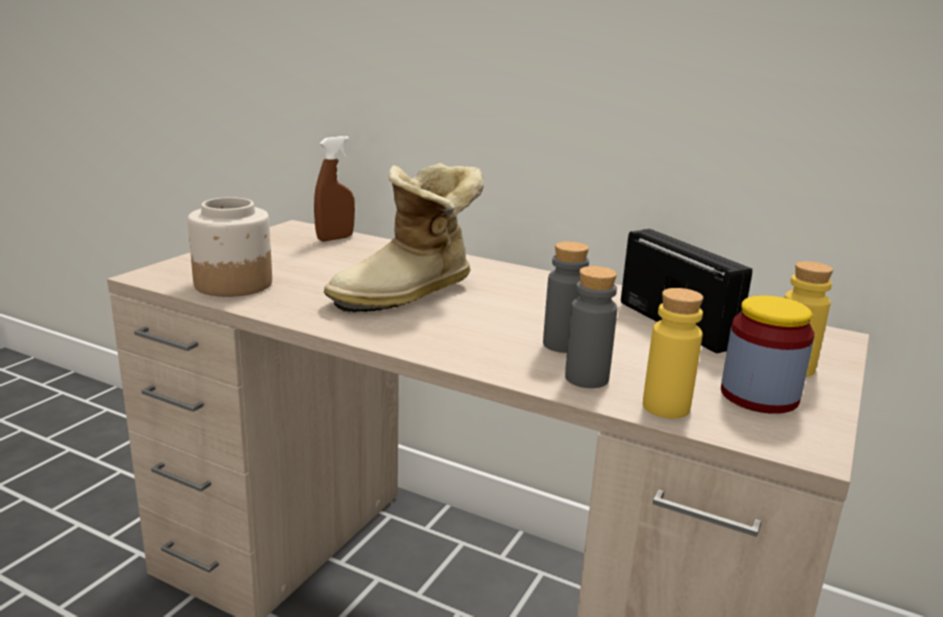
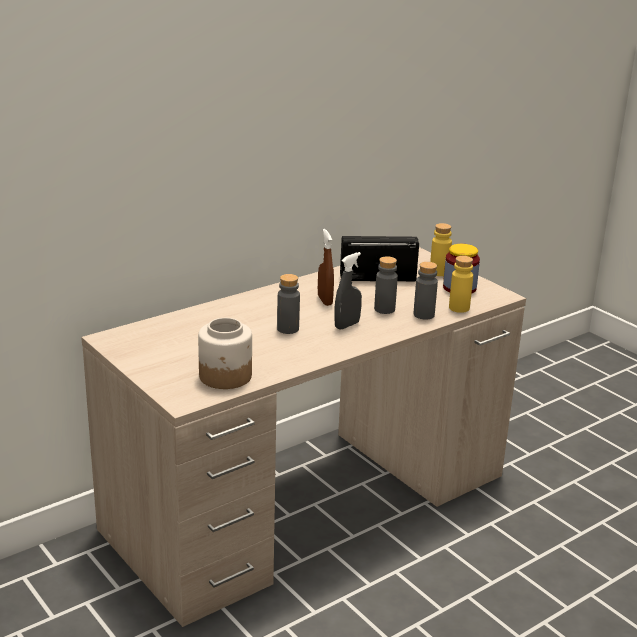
camera: 65 degrees left, 5 degrees up
brown spray bottle [314,136,355,242] -> brown spray bottle moved to [318,229,334,306]
boot [324,163,484,313] -> grey bottle [277,274,300,334]
none -> grey spray bottle [334,252,362,330]

